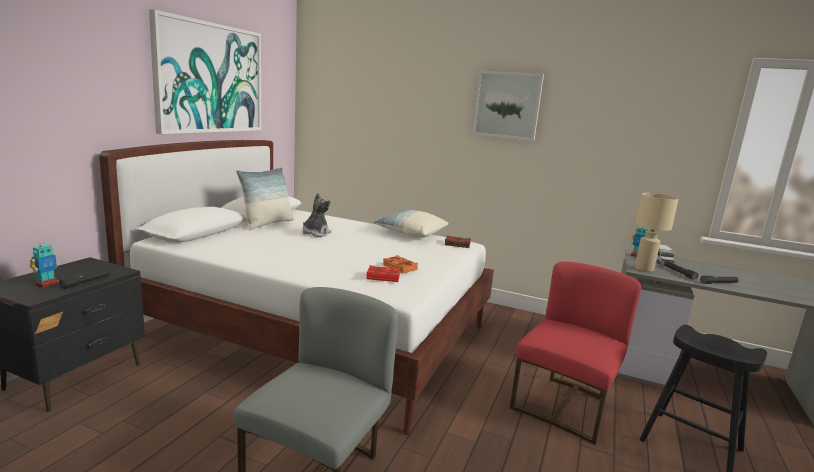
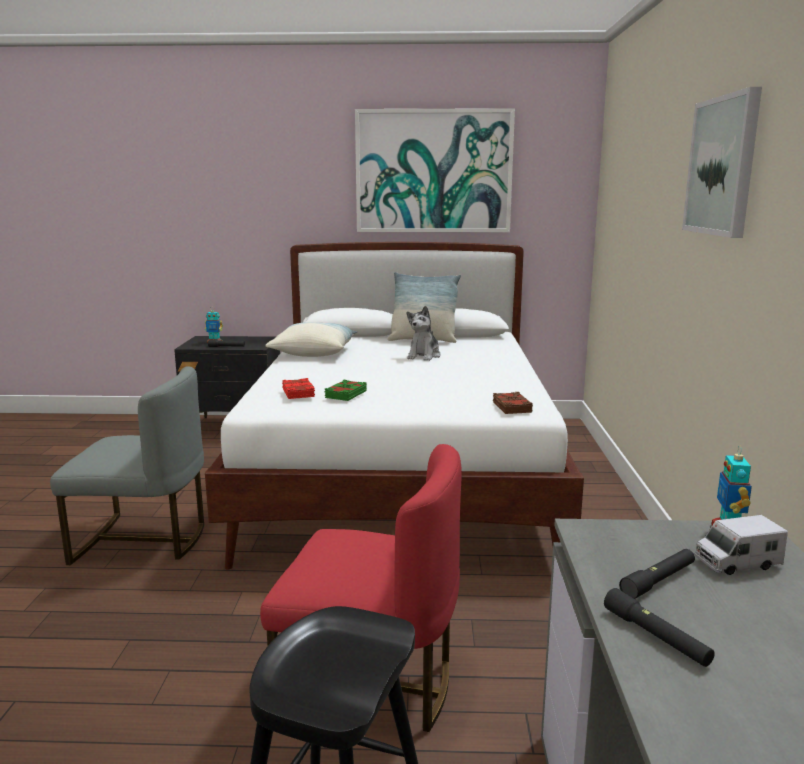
camera: 70 degrees right, 0 degrees up
plush toy [302,193,331,237] -> plush toy turned 105 degrees clockwise [407,306,441,361]
pillow [374,210,449,238] -> pillow moved to [265,322,357,357]
orange book [383,255,418,273] -> green book [325,380,367,401]
beige table lamp [635,193,678,272] -> none

